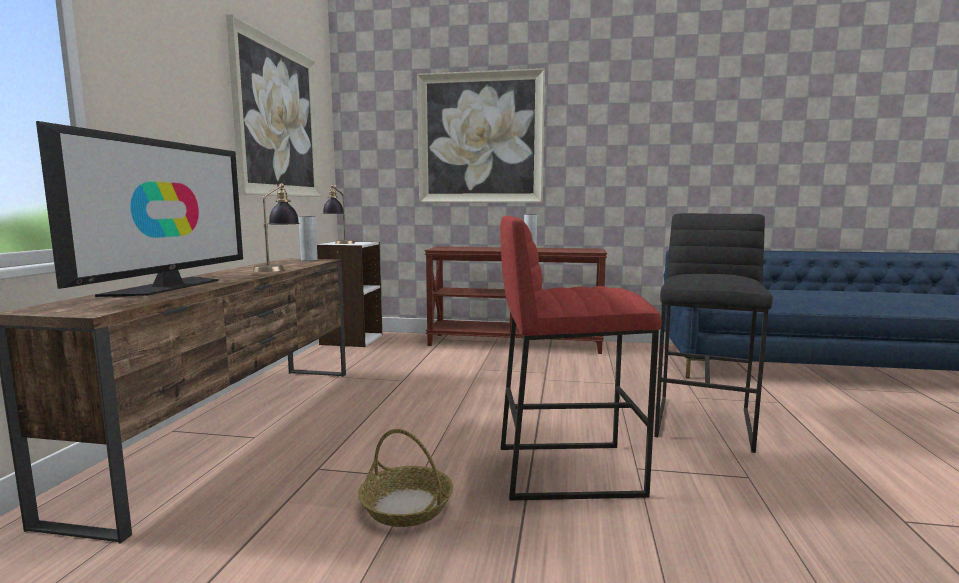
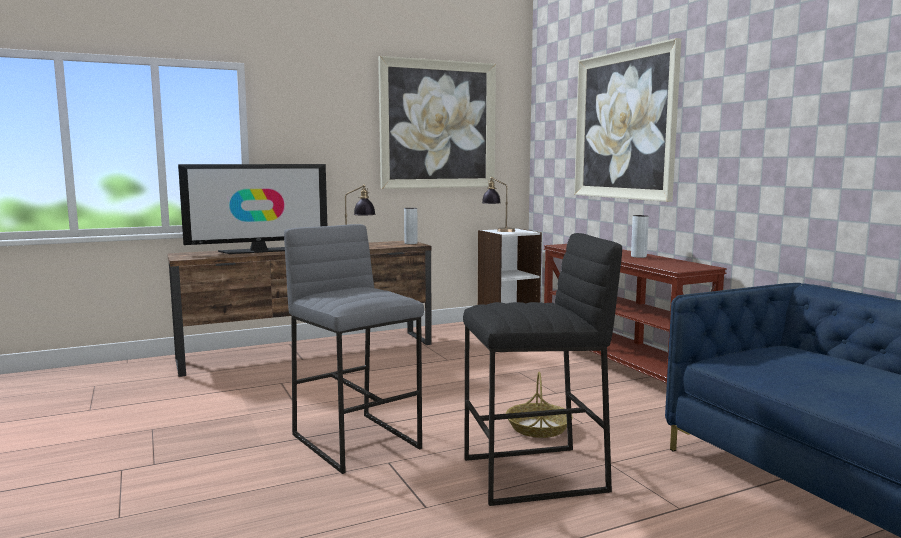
camera: 55 degrees right, 0 degrees up
basket [358,429,453,527] -> basket moved to [506,372,573,438]
red stool [500,216,662,500] -> grey stool [284,224,424,474]

